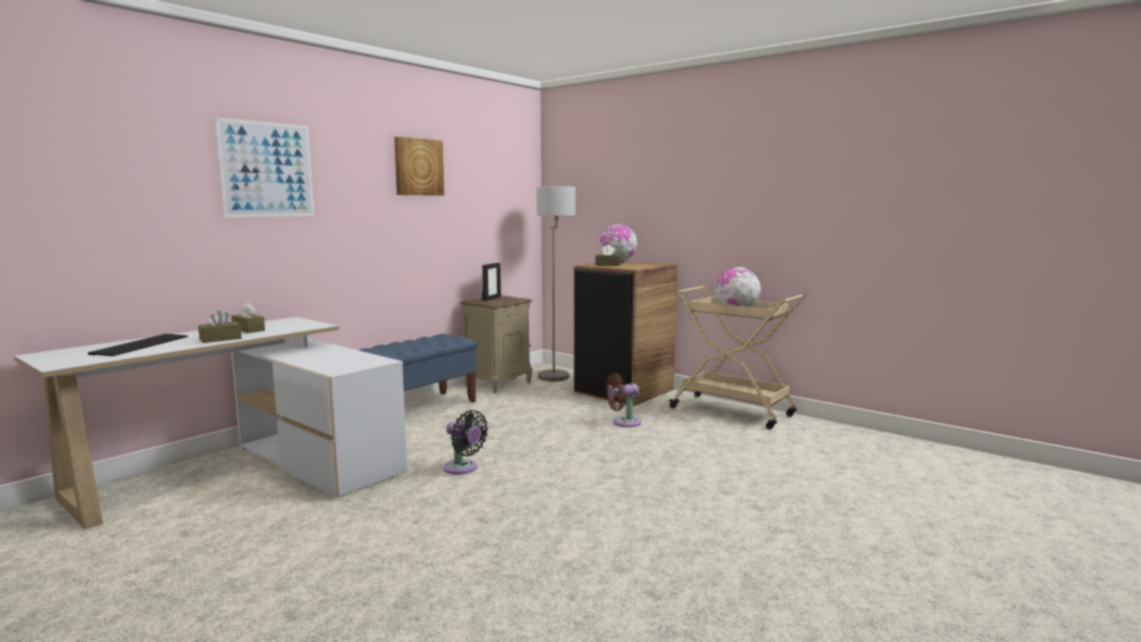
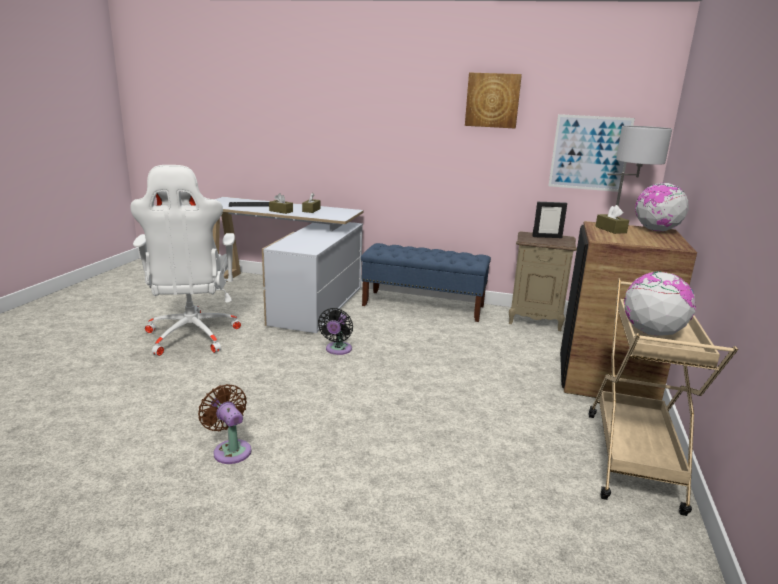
camera: 65 degrees right, 10 degrees up
picture [215,117,314,217] -> picture moved to [548,114,635,192]
brown fan [606,373,641,427] -> brown fan moved to [198,384,252,464]
none -> white office chair [130,165,241,356]

